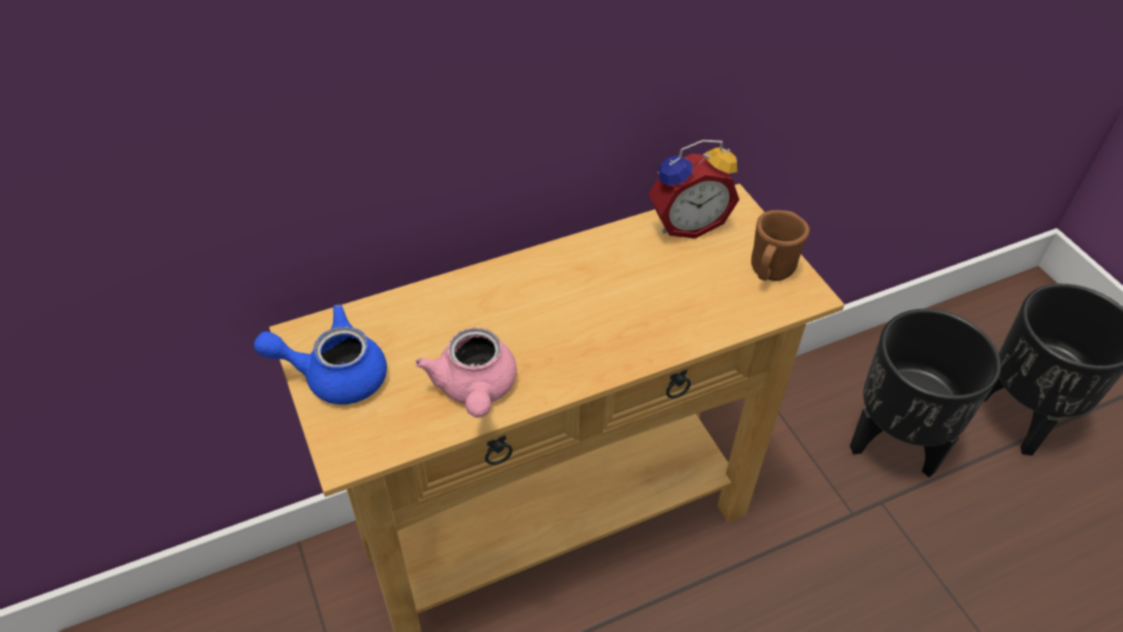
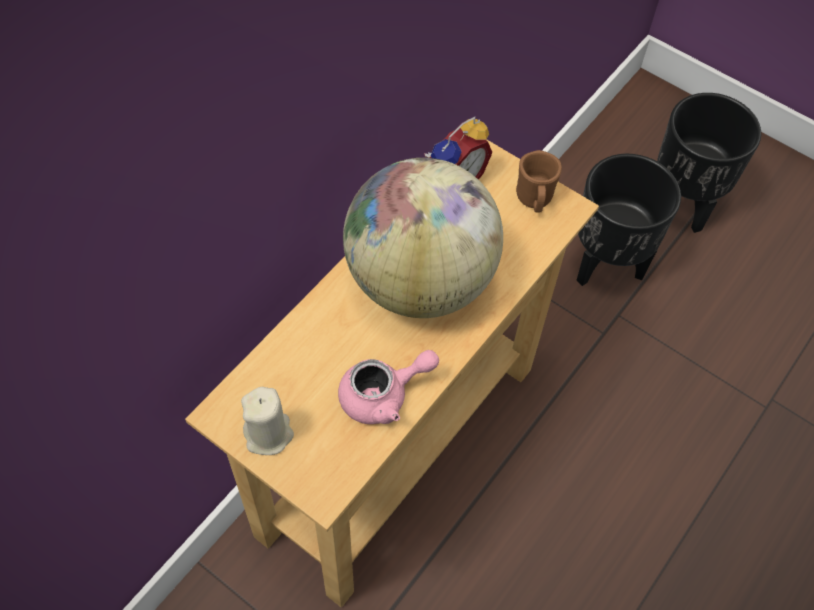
camera: 30 degrees left, 10 degrees up
blue teapot [254,304,387,404] -> beige candle [241,387,294,455]
pink teapot [415,328,517,418] -> pink teapot turned 75 degrees counterclockwise [338,350,439,424]
none -> globe [343,158,503,318]

